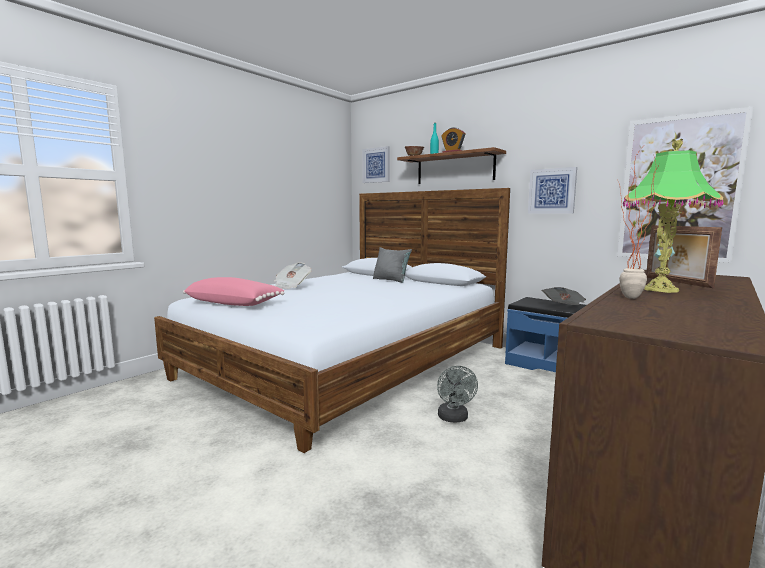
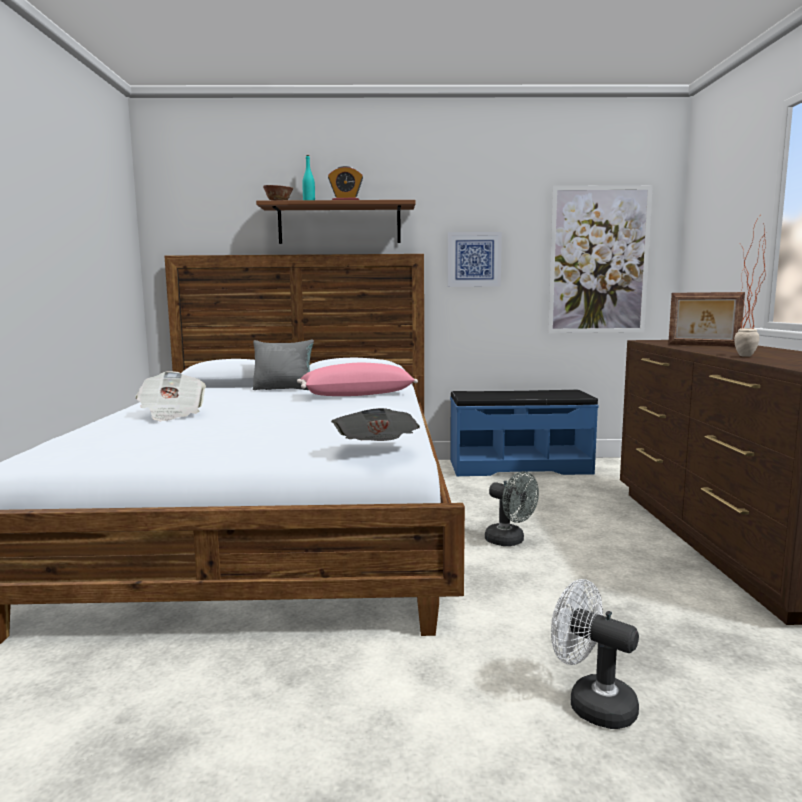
camera: 40 degrees left, 0 degrees up
pink pillow [183,277,284,306] -> pink pillow moved to [297,363,418,396]
picture [362,146,390,183] -> none
newspaper [542,287,586,305] -> newspaper moved to [331,408,420,441]
table lamp [623,139,723,293] -> none
none -> white fan [551,579,639,729]

